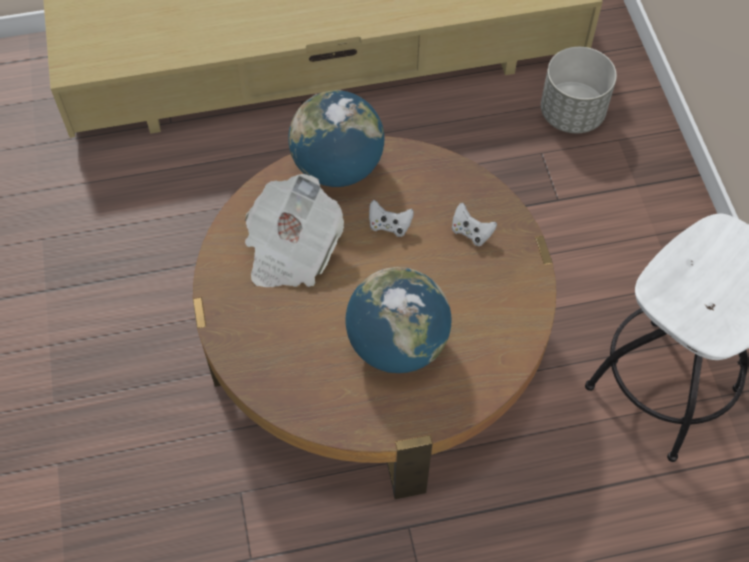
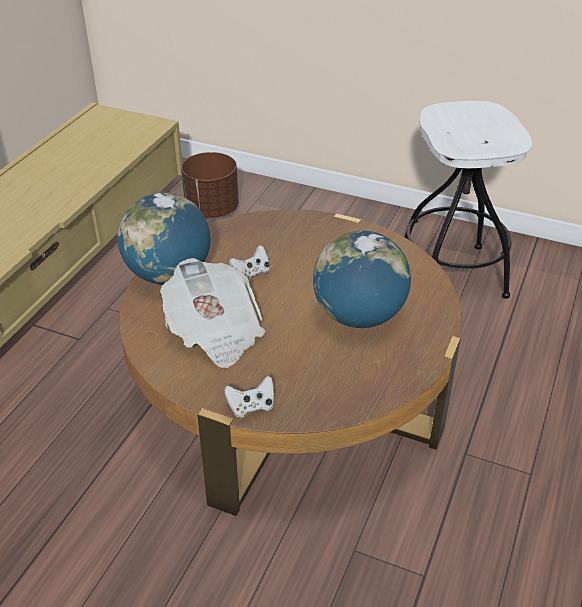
camera: 55 degrees left, 20 degrees down
white game controller [452,203,497,246] -> white game controller moved to [224,376,274,417]
grey planter [541,47,617,133] -> brown planter [181,152,239,218]

